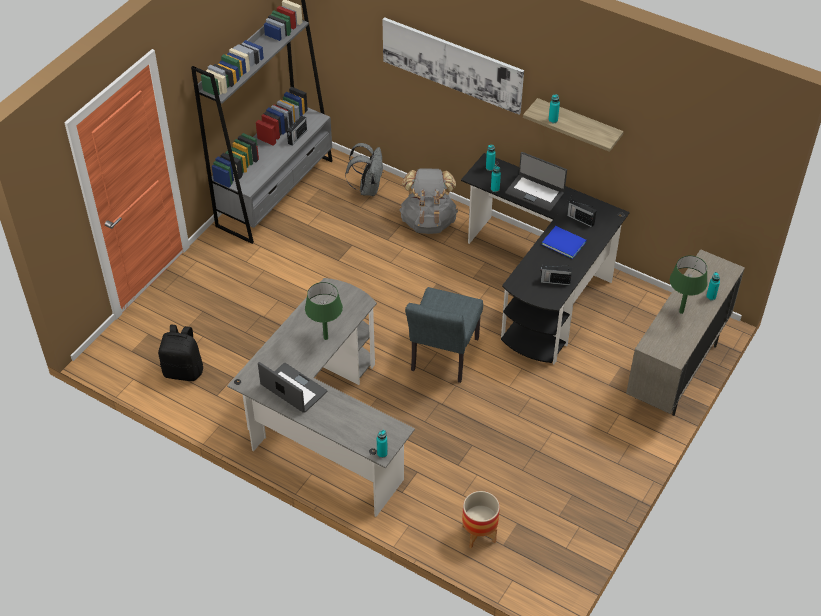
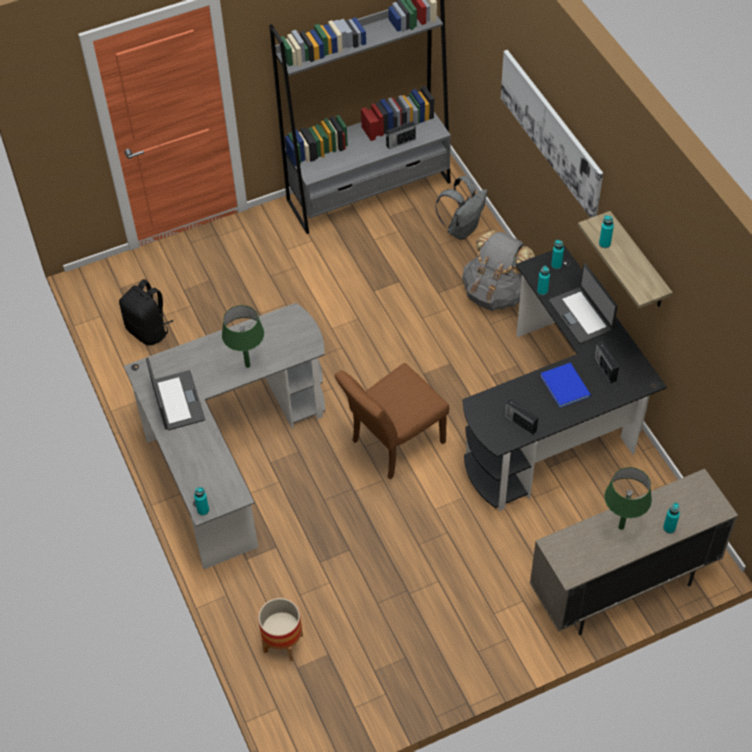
camera: 35 degrees right, 5 degrees up
grey chair [405,287,483,383] -> brown chair [334,363,449,479]

